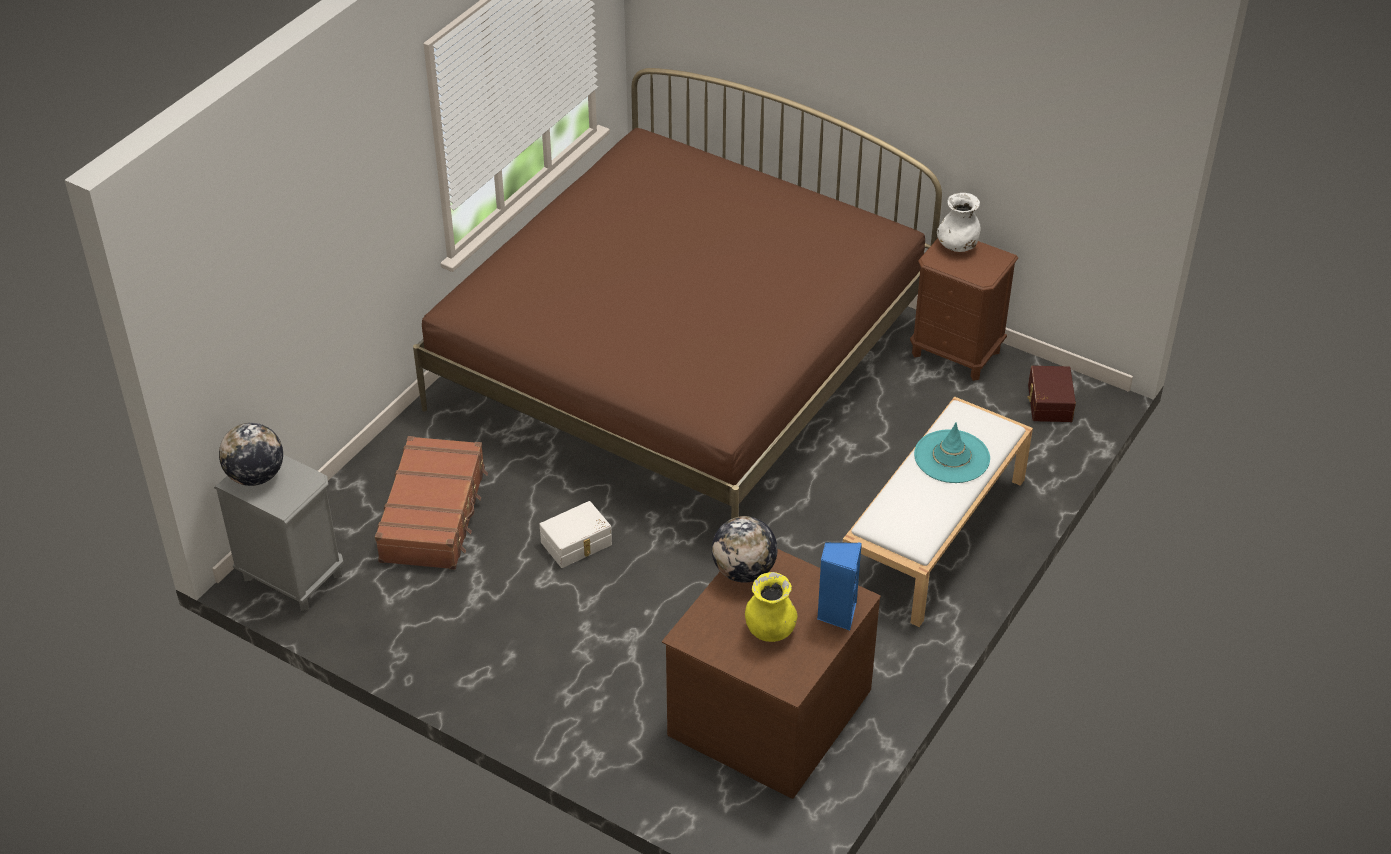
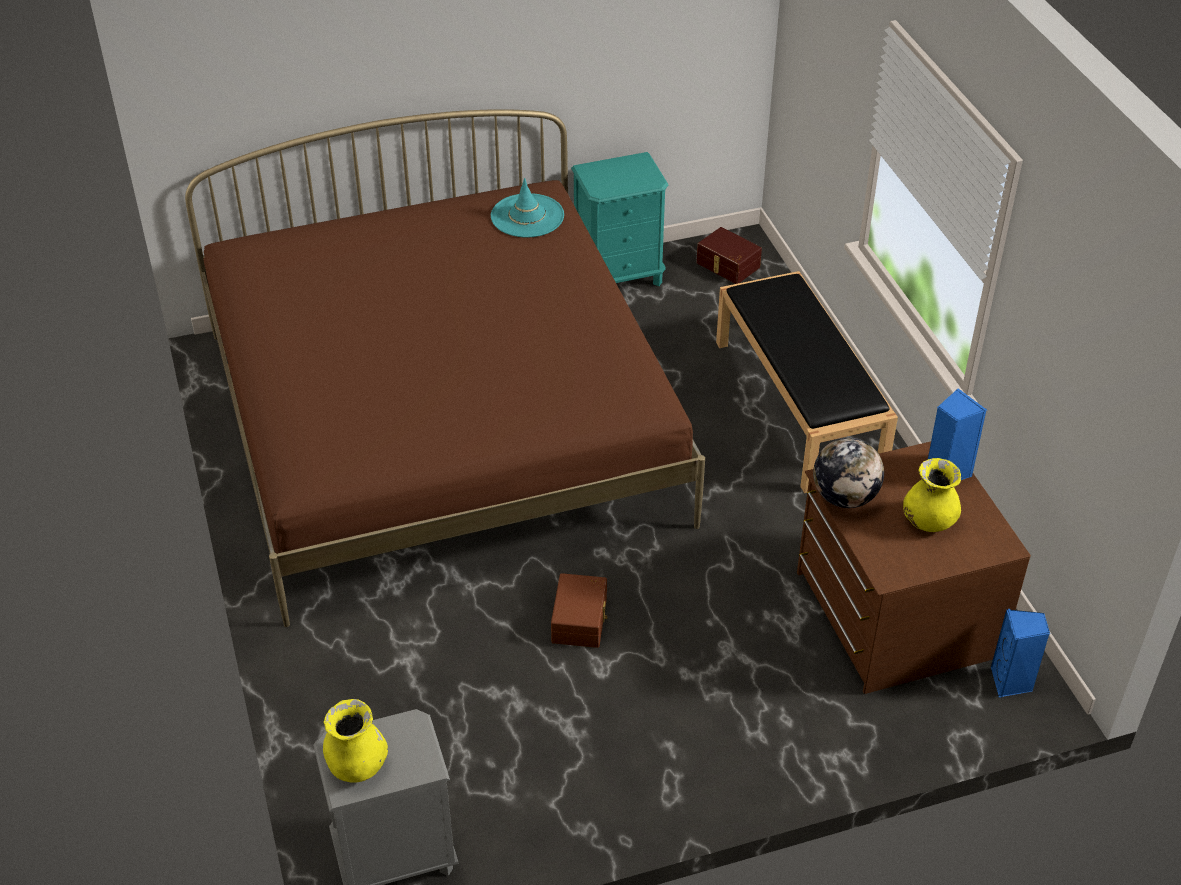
camera: 50 degrees left, 0 degrees up
globe [219,423,283,486] -> yellow vase [323,699,388,783]
brown suitcase [375,436,488,570] -> none
white storage box [540,501,612,568] -> brown storage box [551,573,608,648]
white bench [843,396,1033,627] -> black bench [716,271,898,493]
brown nightstand [910,238,1018,381] -> turquoise nightstand [571,152,669,286]
turquoise hat [914,422,990,483] -> turquoise hat moved to [491,178,564,238]
white vase [937,193,980,252] -> none
none -> blue speaker [991,609,1050,697]

